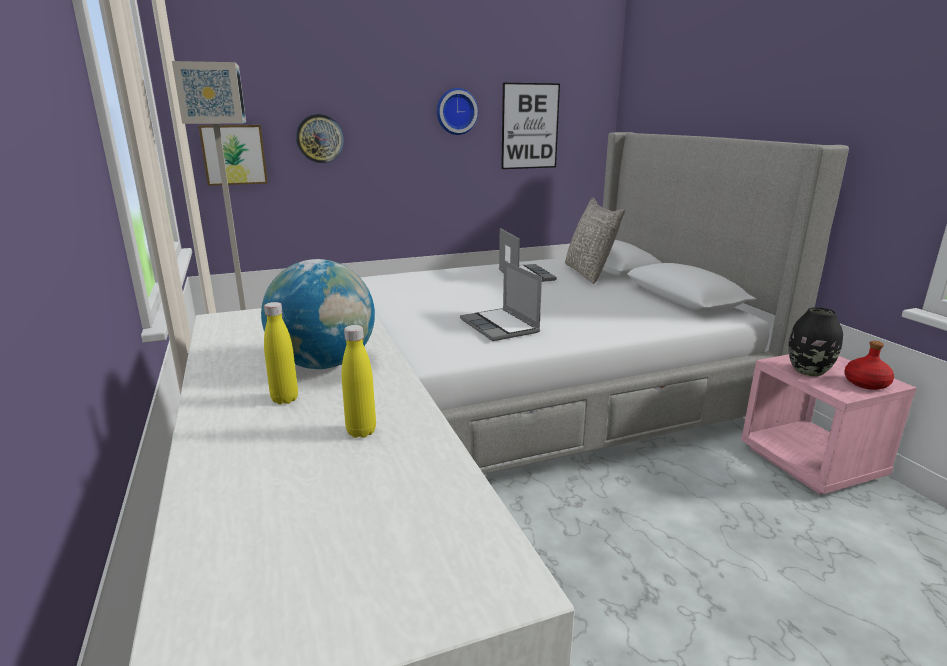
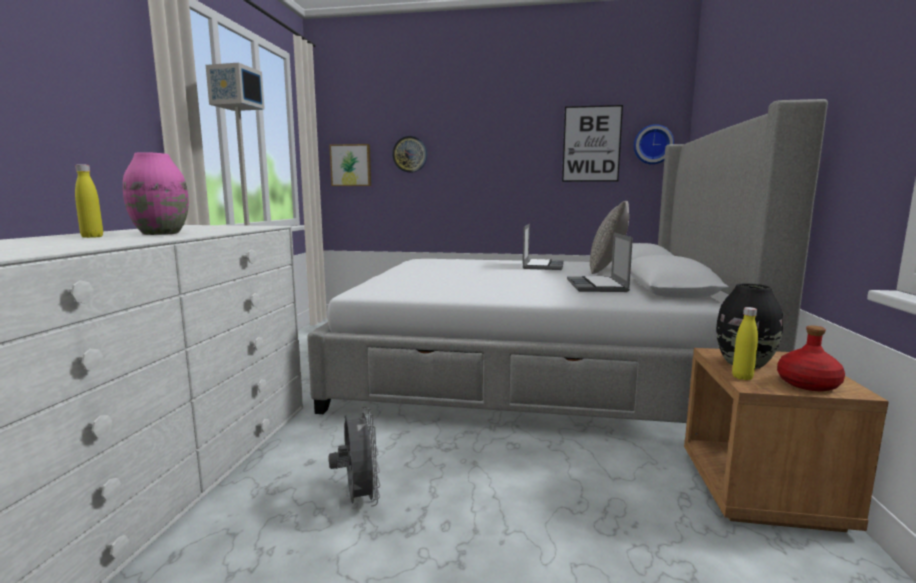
camera: 30 degrees right, 10 degrees down
globe [261,259,375,369] -> pink vase [123,152,189,235]
yellow bottle [342,325,376,438] -> yellow bottle moved to [732,307,758,380]
wall clock [437,88,478,135] -> wall clock moved to [634,124,674,164]
laptop [460,261,542,341] -> laptop moved to [567,232,633,292]
pink nightstand [741,354,917,495] -> brown nightstand [684,348,889,532]
none -> grey fan [329,407,380,507]

